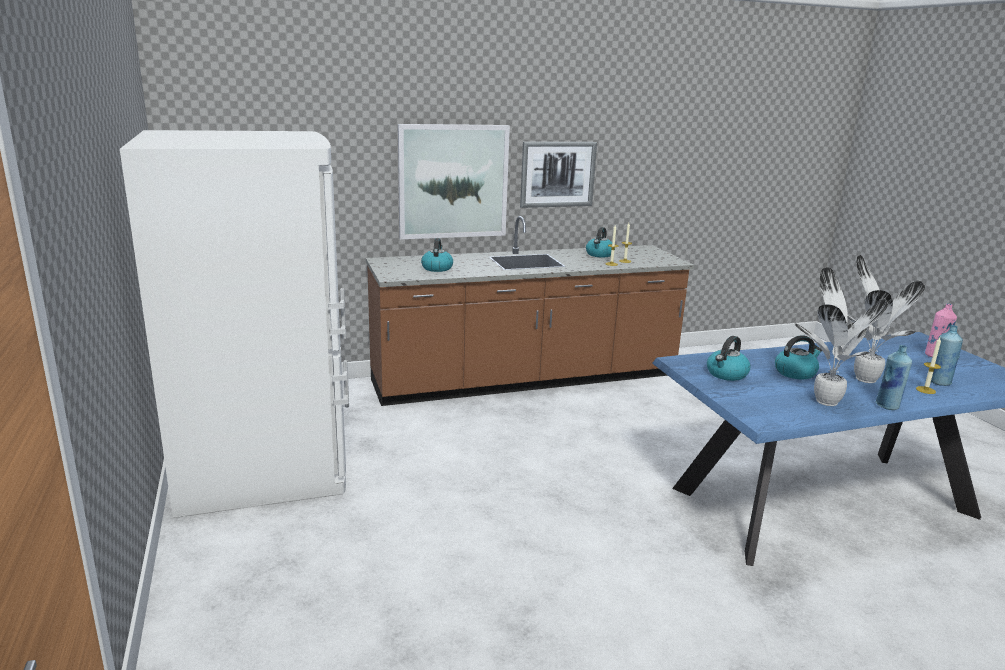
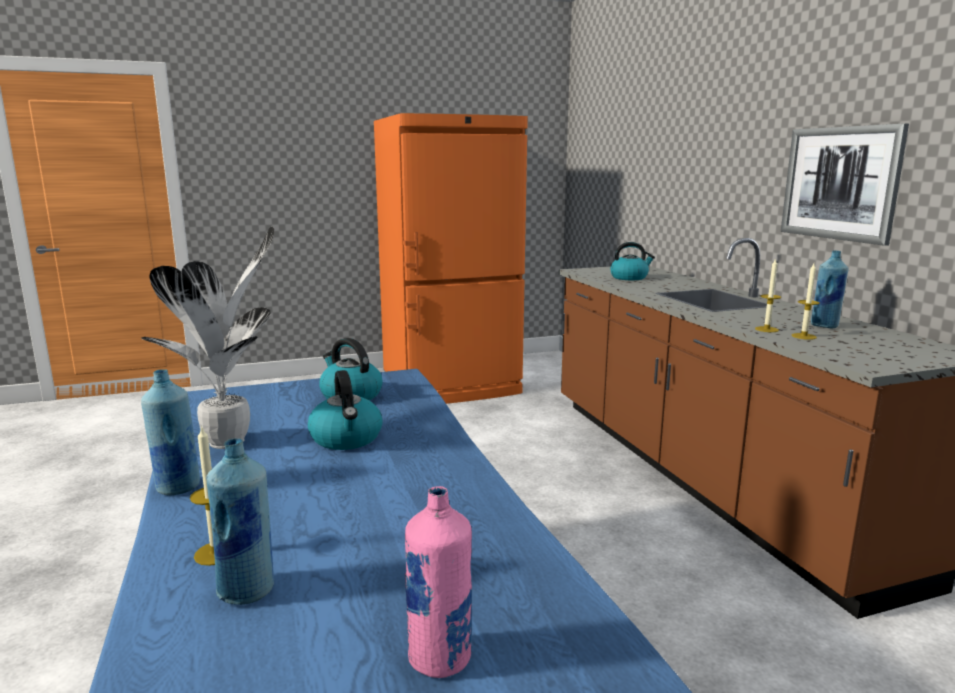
camera: 90 degrees right, 5 degrees down
white fridge [120,130,349,518] -> orange fridge [374,113,528,404]
picture [398,124,510,239] -> none
kettle [586,227,615,257] -> blue bottle [811,250,849,328]
potted plant [848,255,925,383] -> none

